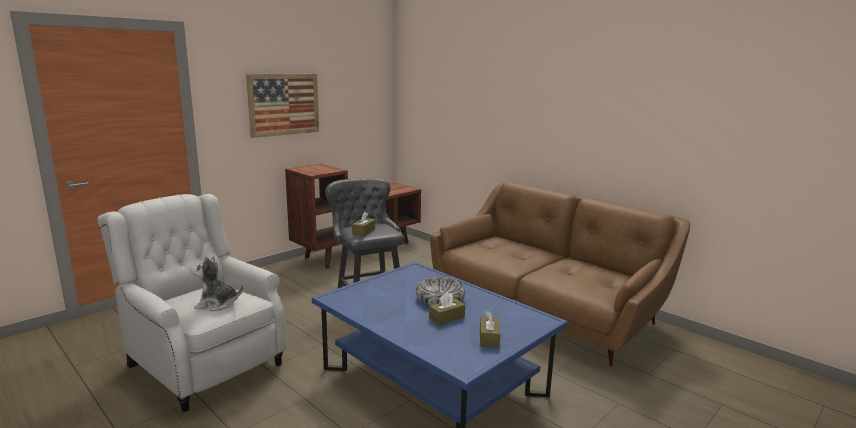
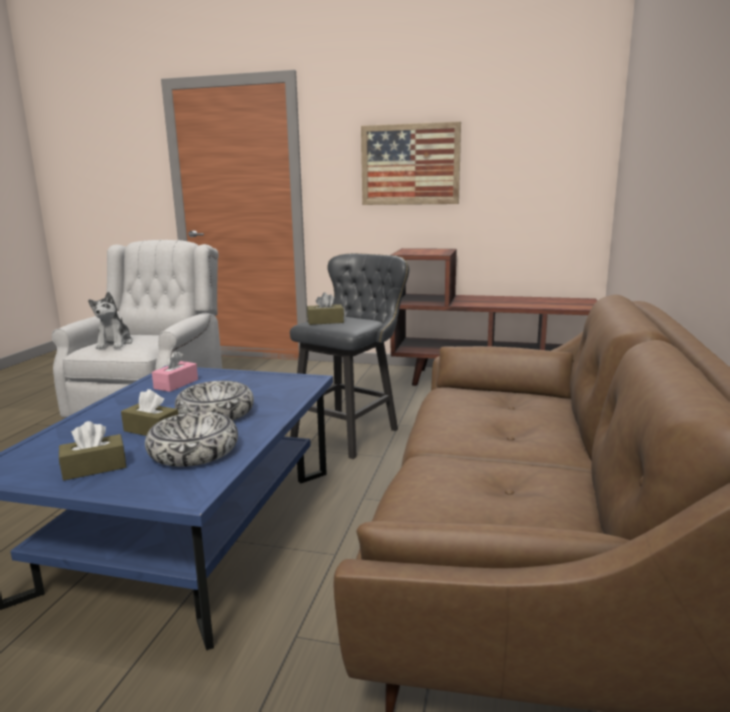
camera: 60 degrees right, 0 degrees up
plush toy [191,256,243,311] -> plush toy turned 150 degrees counterclockwise [88,292,133,349]
none -> bowl [145,412,238,467]
none -> pink tissue box [152,351,198,392]

